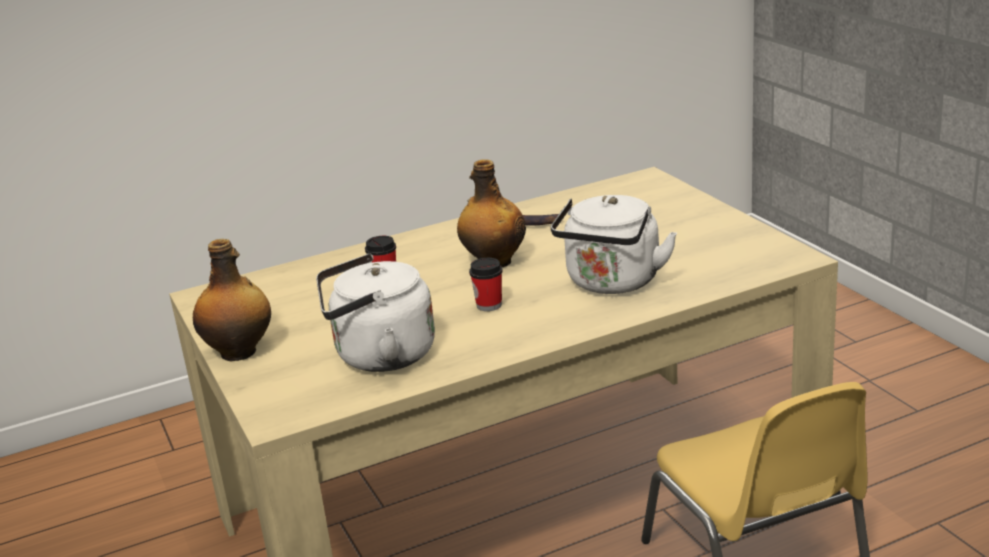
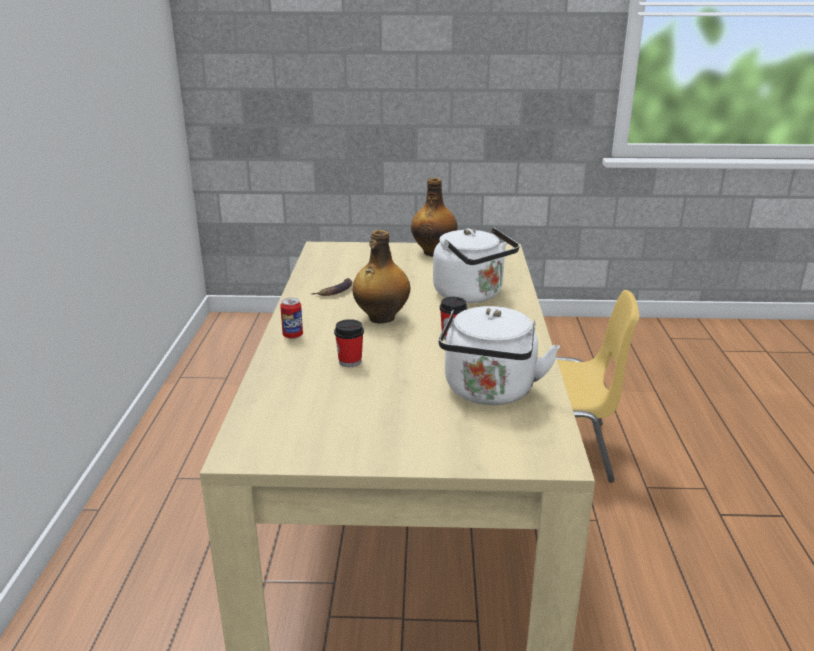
camera: 65 degrees left, 0 degrees up
bottle [193,239,271,361] -> bottle moved to [411,178,457,257]
none -> can [280,298,303,339]

